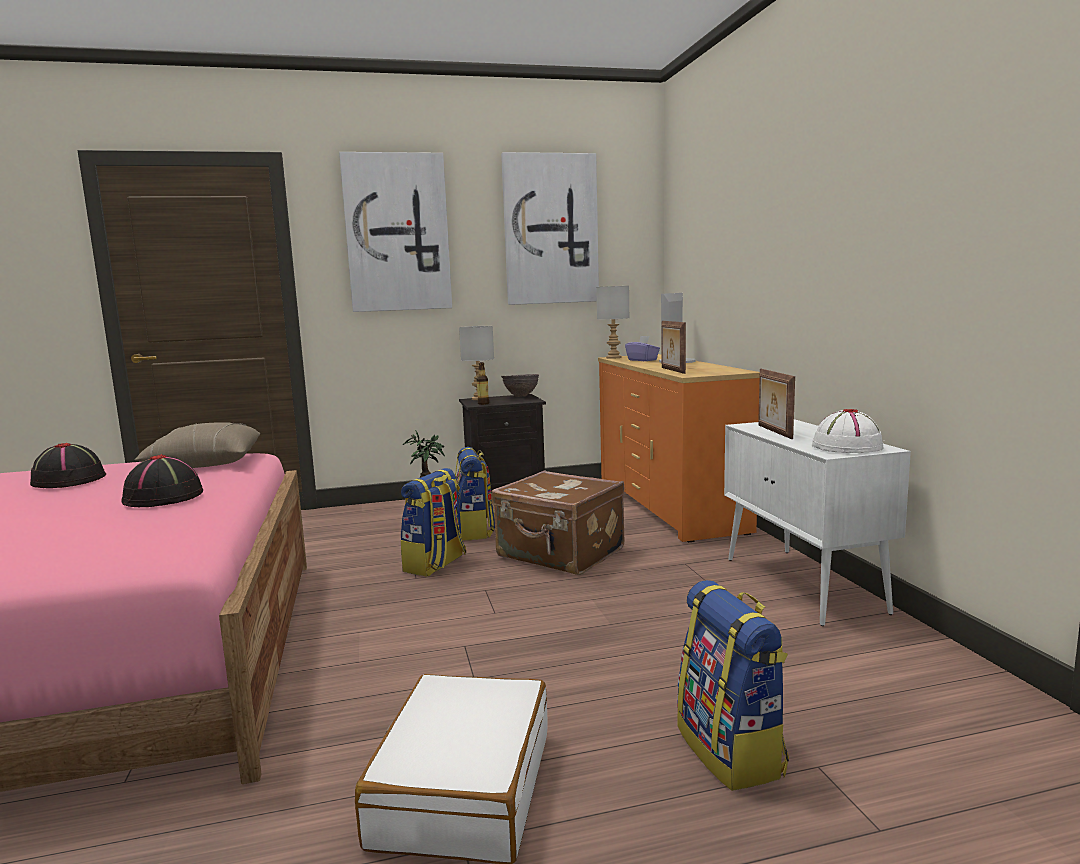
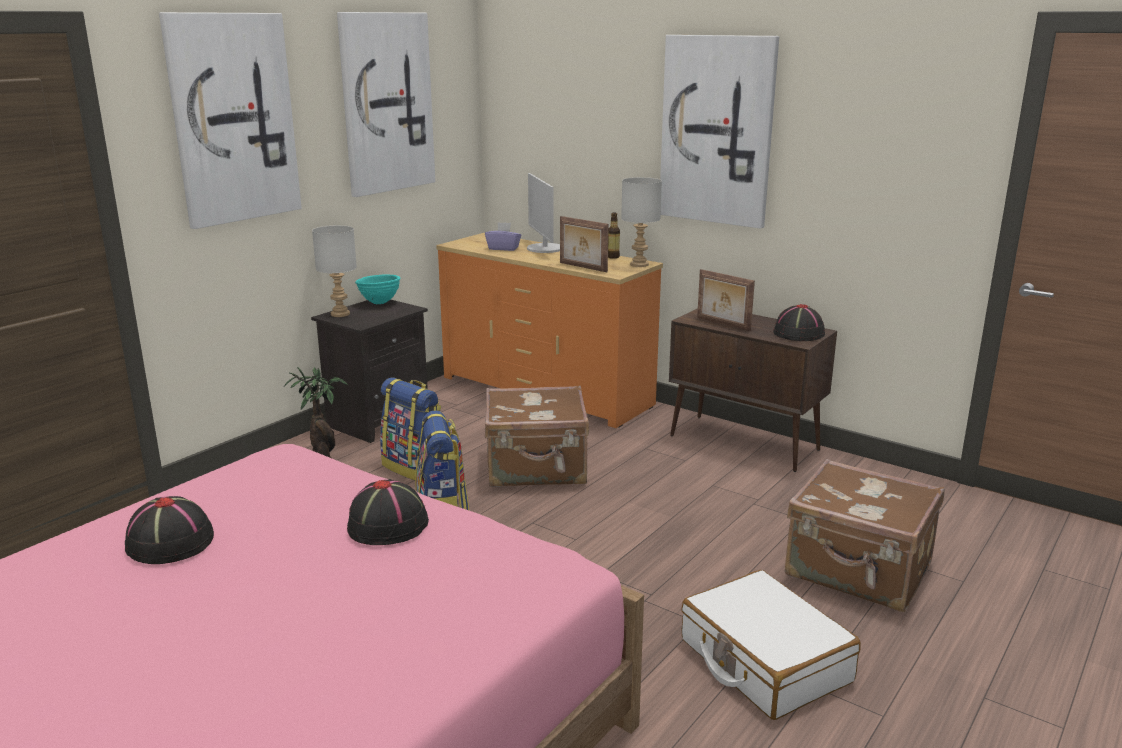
camera: 40 degrees left, 10 degrees up
beige pillow [134,422,260,468] -> none
bottle [477,362,489,405] -> bottle moved to [608,212,620,259]
brown bowl [501,374,539,397] -> turquoise bowl [355,274,400,304]
grey table lamp [596,286,629,359] -> grey table lamp moved to [621,177,662,267]
backpack [677,580,789,791] -> brown suitcase [785,459,945,612]
white cabinet [724,419,911,626] -> brown cabinet [669,308,837,472]
white hat [812,409,883,453] -> black hat [773,304,825,341]
none -> picture [660,35,779,229]

